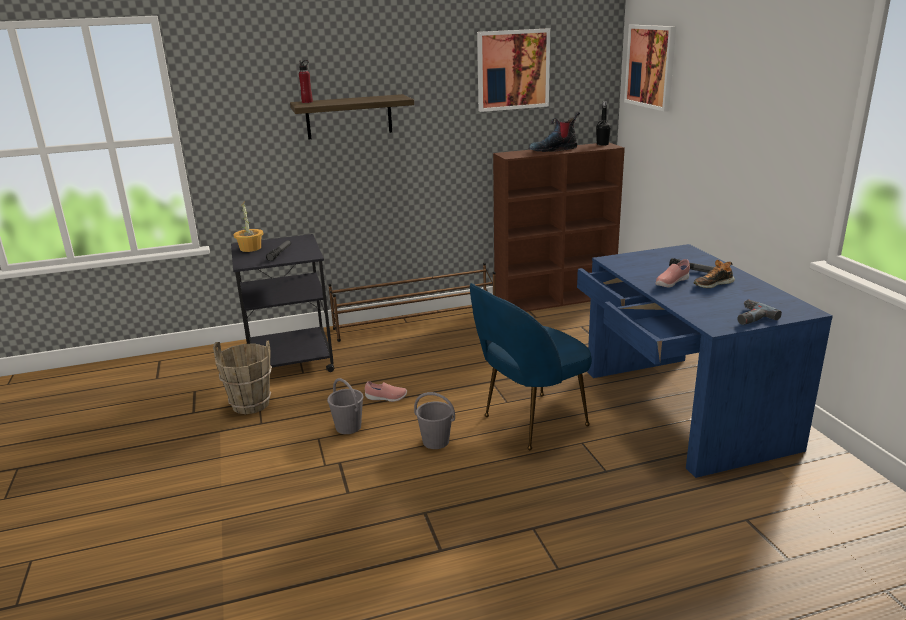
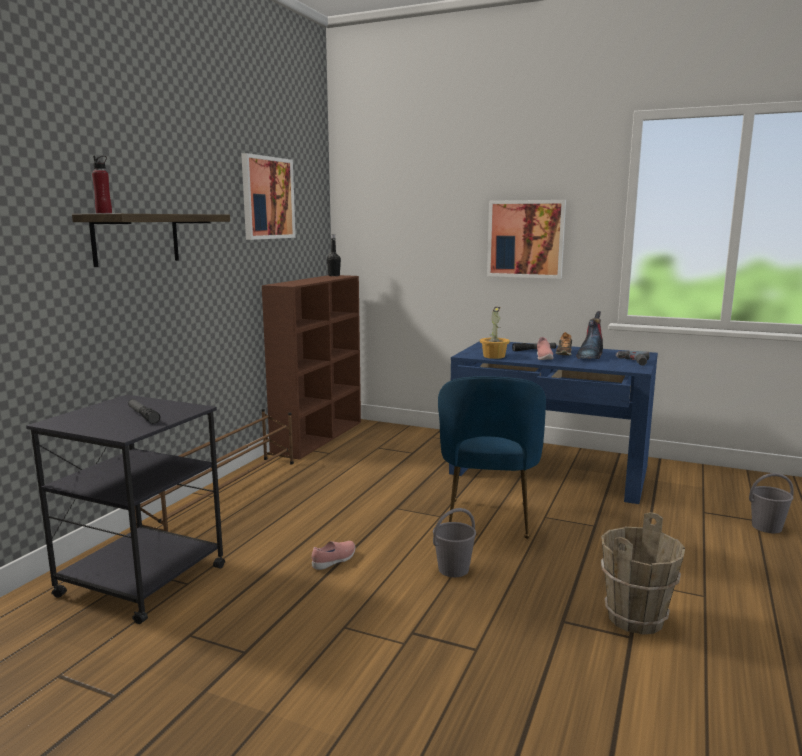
camera: 50 degrees left, 10 degrees down
brown bucket [213,341,272,414] -> brown bucket moved to [601,512,685,635]
potted plant [233,204,263,252] -> potted plant moved to [480,307,510,359]
grey bucket [327,378,364,434] -> grey bucket moved to [749,473,794,533]
boot [529,112,580,152] -> boot moved to [576,311,603,359]
picture [624,25,676,111] -> picture moved to [487,200,566,279]

